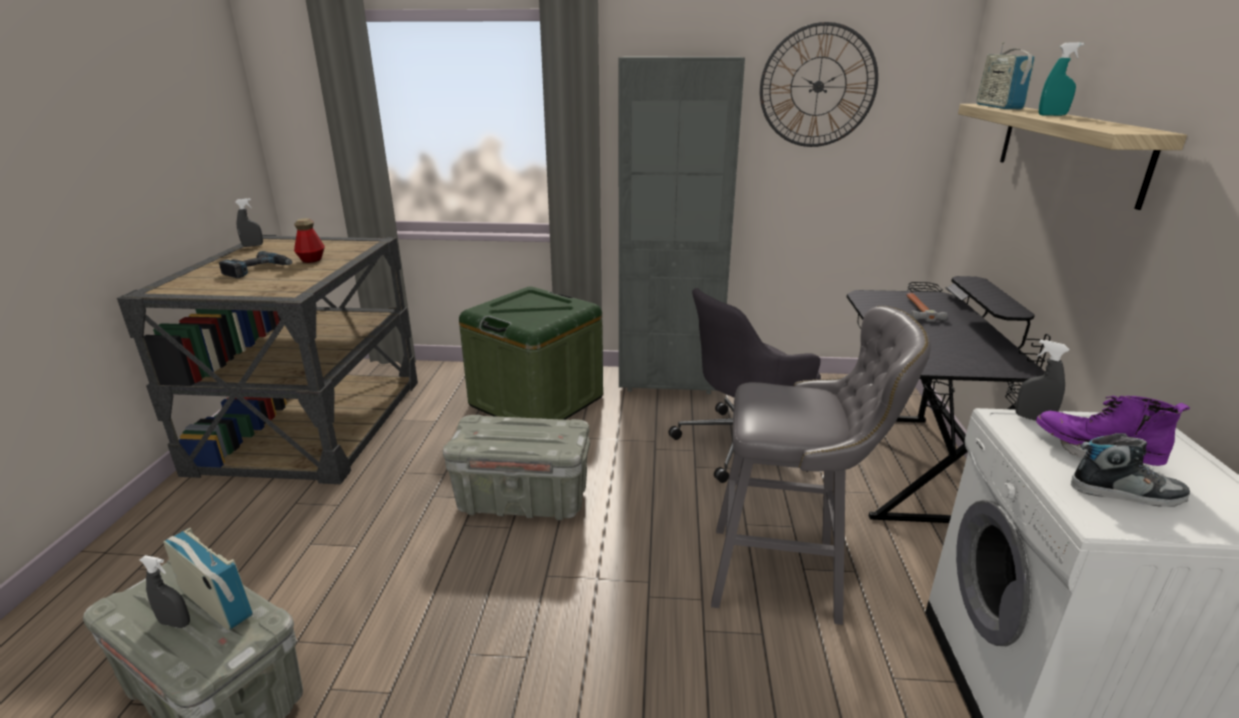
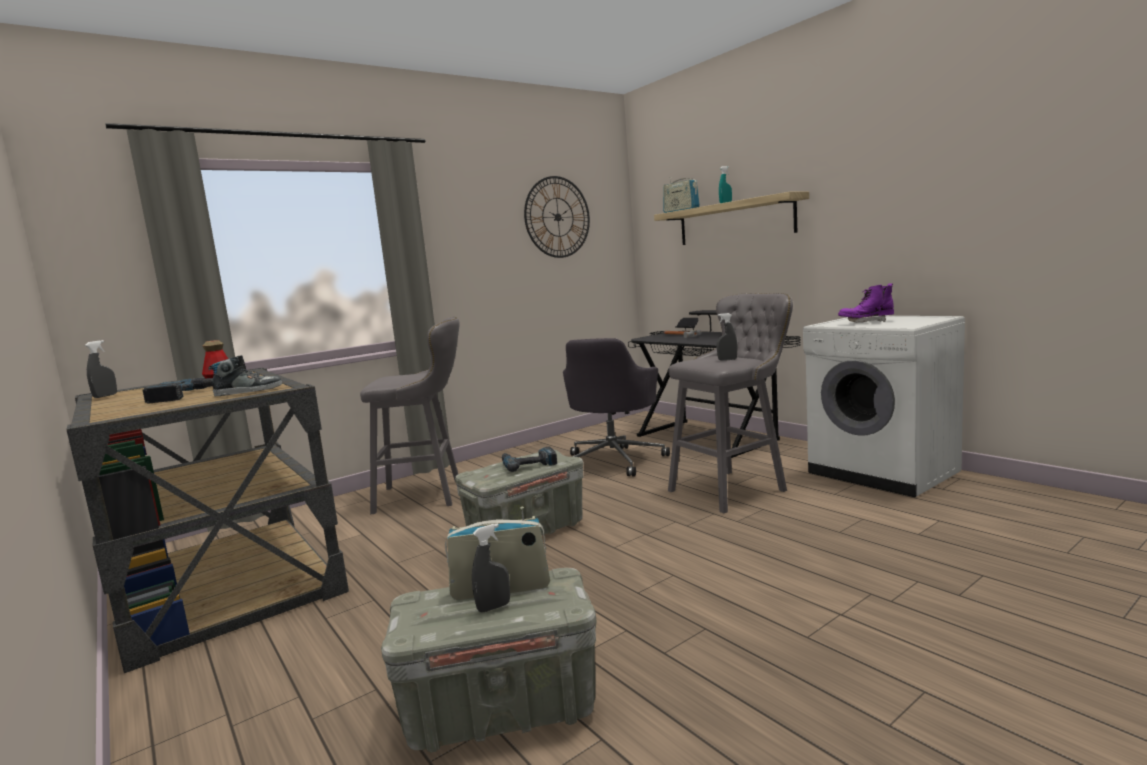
camera: 40 degrees left, 15 degrees down
green storage box [459,286,603,420] -> grey stool [360,317,460,514]
grey cabinet [619,57,745,394] -> none
grey spray bottle [1015,340,1069,421] -> grey spray bottle moved to [717,313,737,361]
shoe [1071,433,1190,507] -> shoe moved to [208,355,282,396]
none -> power drill [502,447,557,472]

